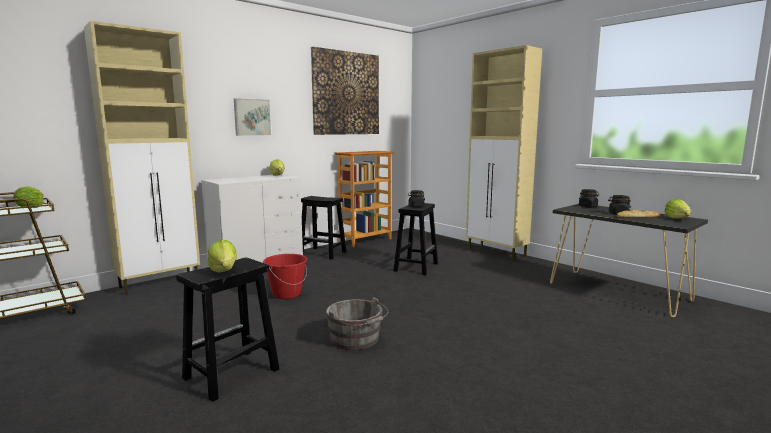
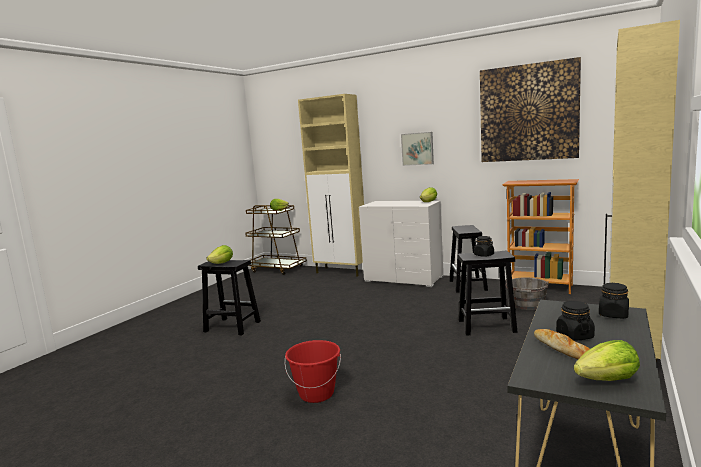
camera: 70 degrees right, 0 degrees up
red bucket [263,254,307,299] -> red bucket moved to [285,340,341,403]
grey bucket [326,297,388,350] -> grey bucket moved to [505,277,549,310]

